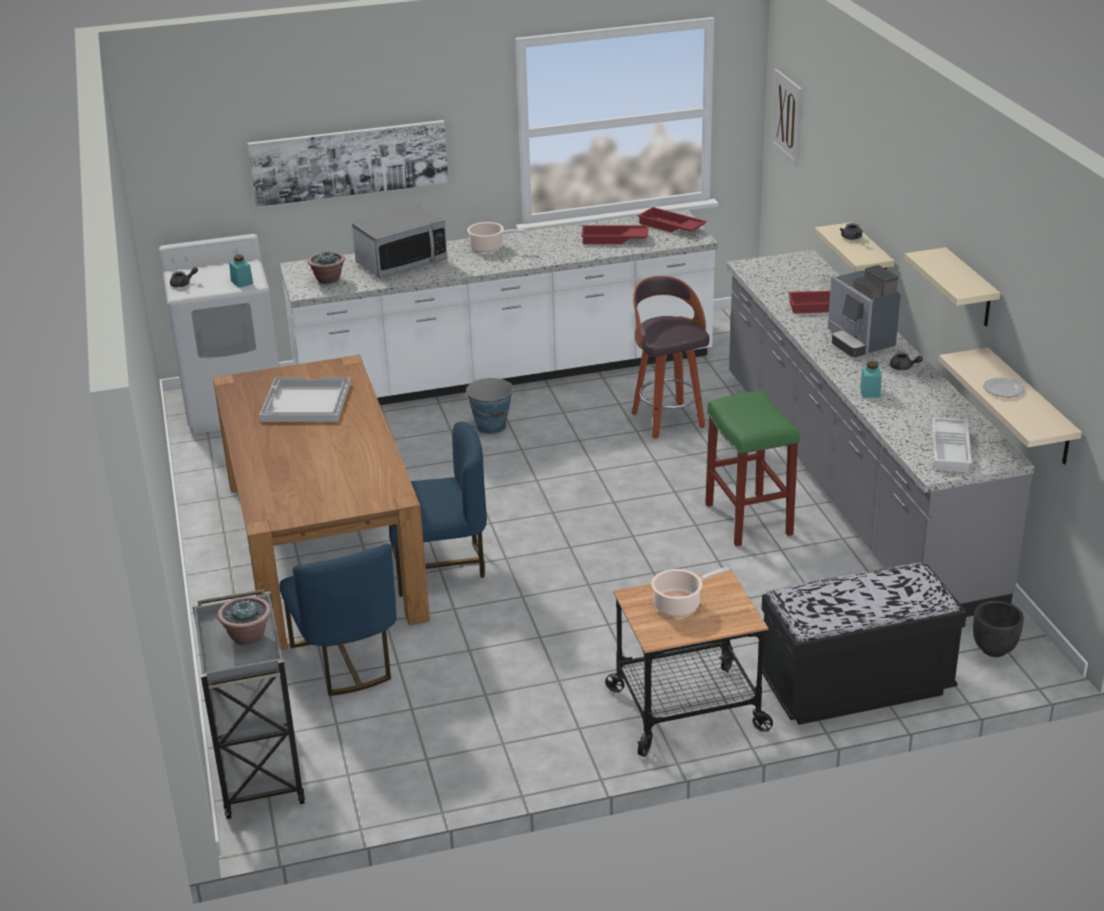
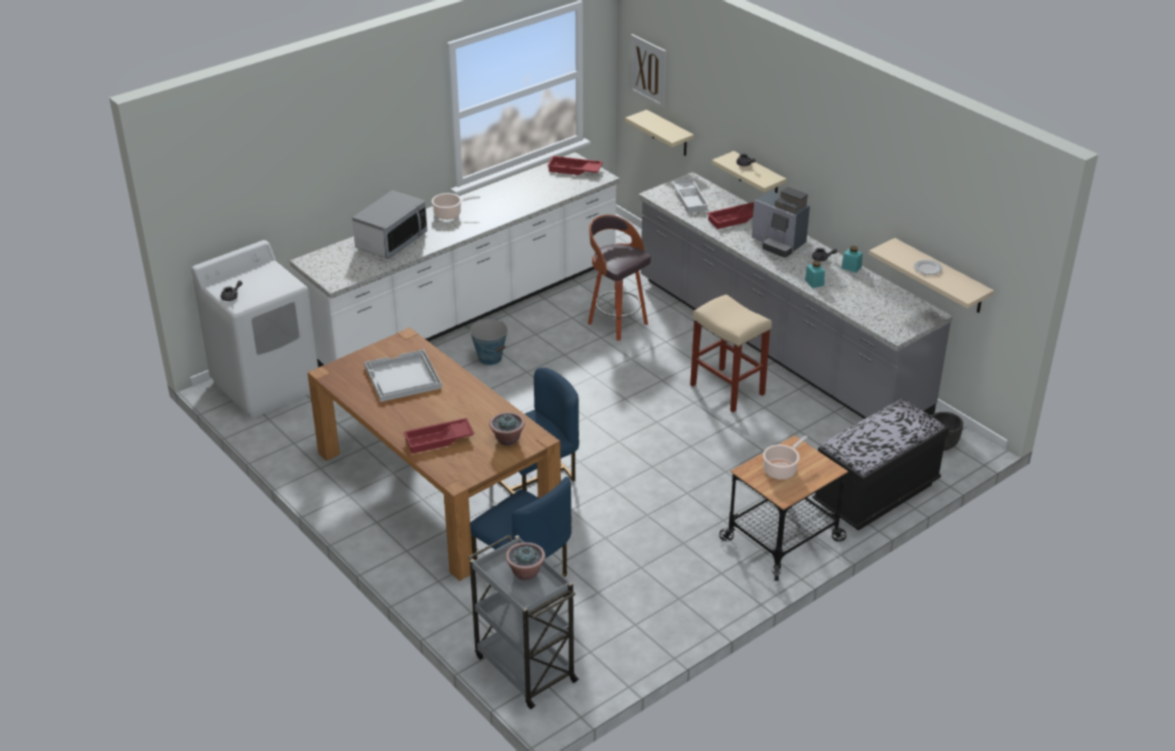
camera: 25 degrees left, 5 degrees up
turquoise jar [229,255,253,288] -> turquoise jar moved to [841,246,863,273]
picture [248,120,448,207] -> none
potted plant [308,251,345,284] -> potted plant moved to [489,412,525,446]
red tray [581,225,649,244] -> red tray moved to [404,418,475,454]
green stool [705,391,800,546] -> beige stool [690,294,772,412]
beige shelf [904,247,1000,326] -> beige shelf moved to [625,110,694,156]
white tray [932,417,972,472] -> white tray moved to [672,179,709,213]

